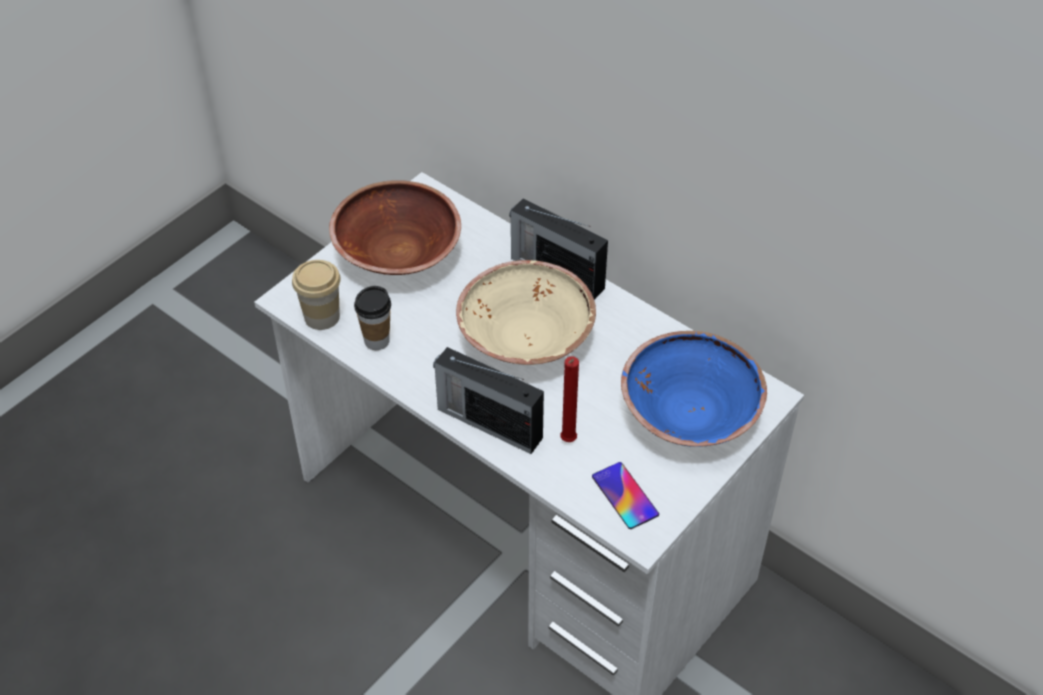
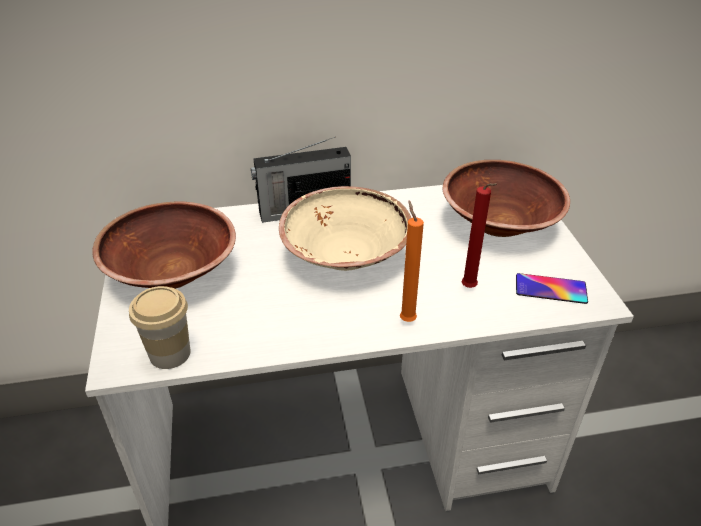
camera: 50 degrees left, 10 degrees down
cup [354,286,391,350] -> none
radio [433,347,544,454] -> orange candle [400,201,424,322]
blue bowl [621,331,767,447] -> brown bowl [443,160,570,237]

